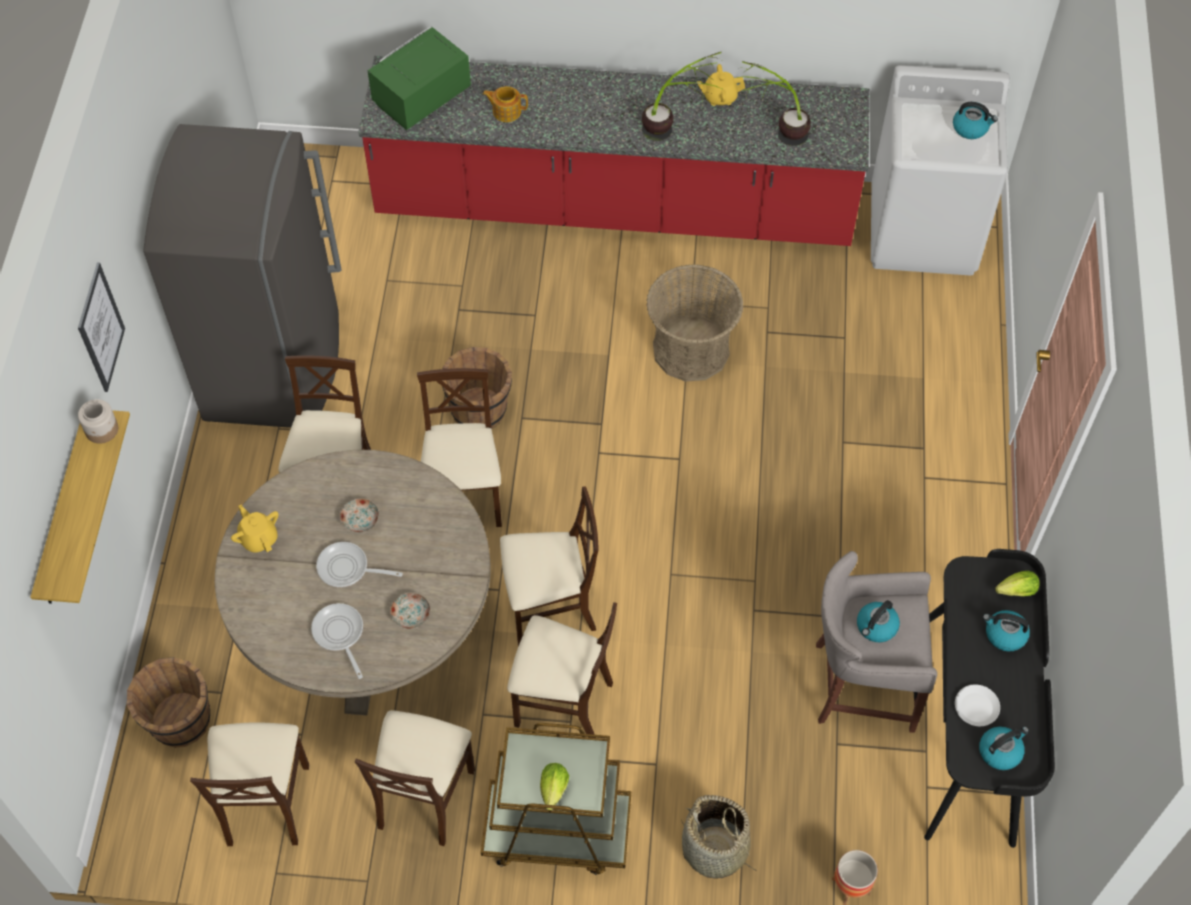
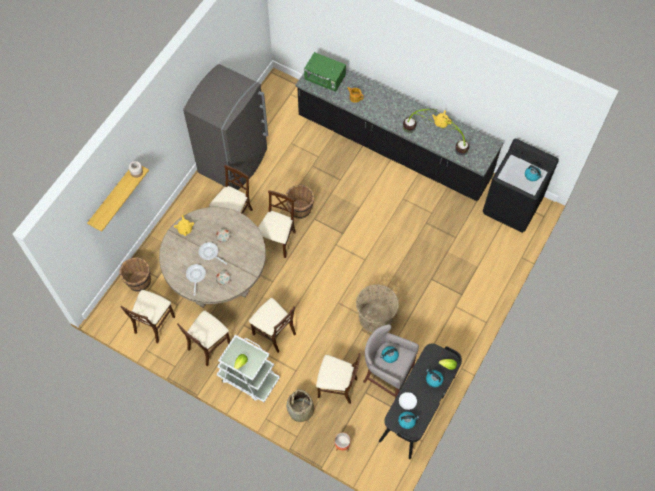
camera: 25 degrees right, 5 degrees up
picture [78,262,125,392] -> none
red counter [358,56,870,246] -> black counter [295,69,504,201]
green microwave [368,27,471,130] -> green microwave turned 135 degrees counterclockwise [304,52,346,92]
brown cart [481,723,631,875] -> white cart [217,335,280,402]
beige chair [500,486,599,646] -> beige chair moved to [316,353,361,404]
basket [646,264,743,382] -> basket moved to [356,284,399,333]
white washing machine [871,65,1010,276] -> black washing machine [483,138,559,233]

